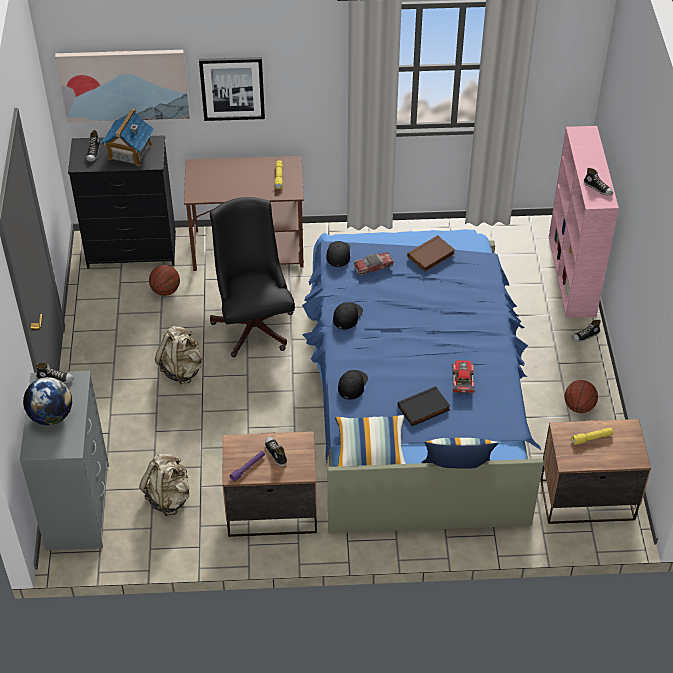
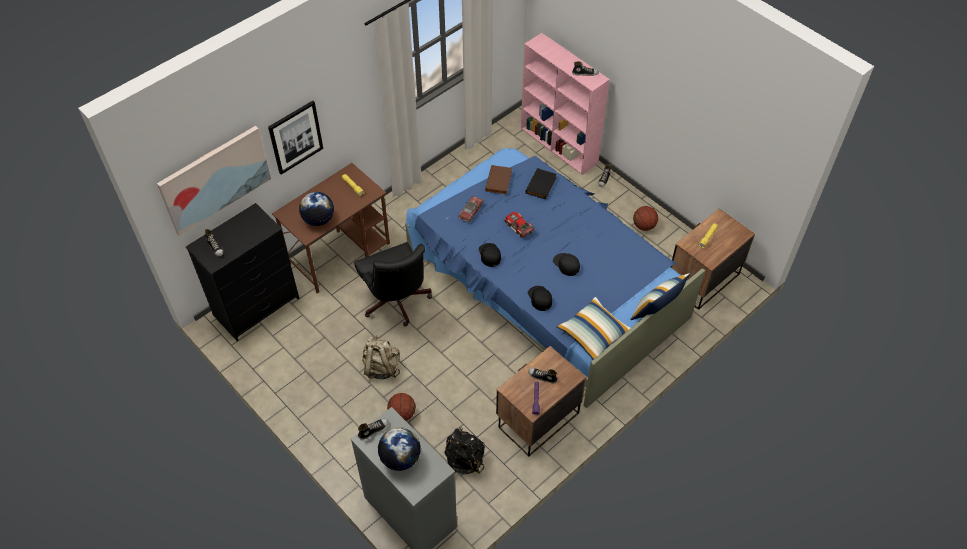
camera: 40 degrees left, 5 degrees up
toy house [101,109,154,166] -> none
beige backpack [139,453,190,516] -> black backpack [444,427,485,474]
basketball [149,265,180,296] -> basketball moved to [387,393,416,421]
black office chair [210,197,295,357] -> black office chair turned 150 degrees counterclockwise [354,242,432,327]
black cap [326,241,350,267] -> black cap moved to [553,253,580,276]
black book [398,386,450,426] -> black book moved to [525,168,557,199]
toy car [453,360,475,394] -> toy car moved to [503,212,535,237]
none -> globe [299,192,334,226]

